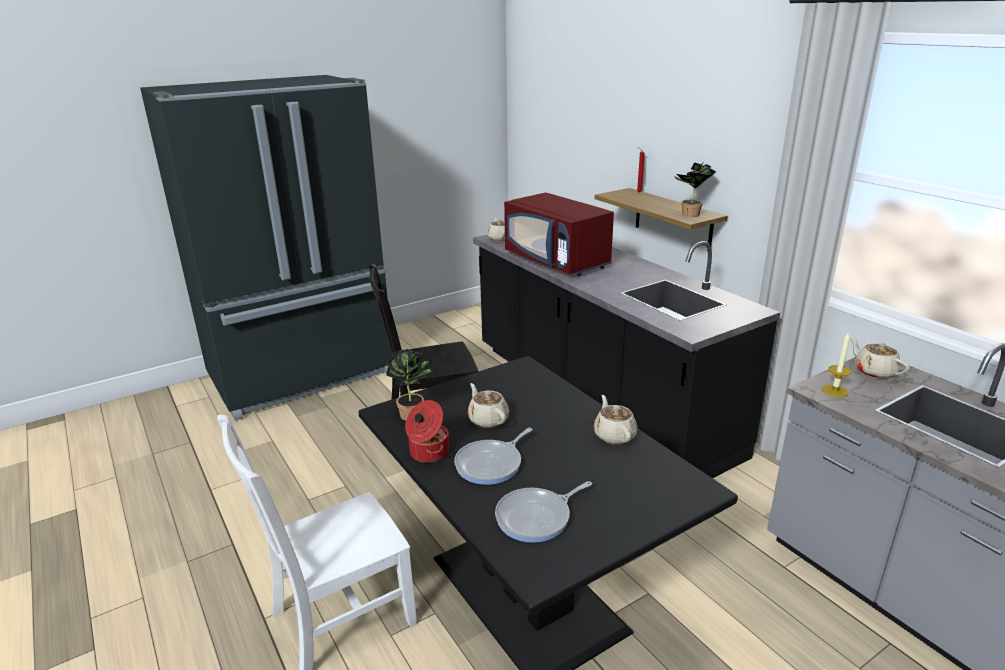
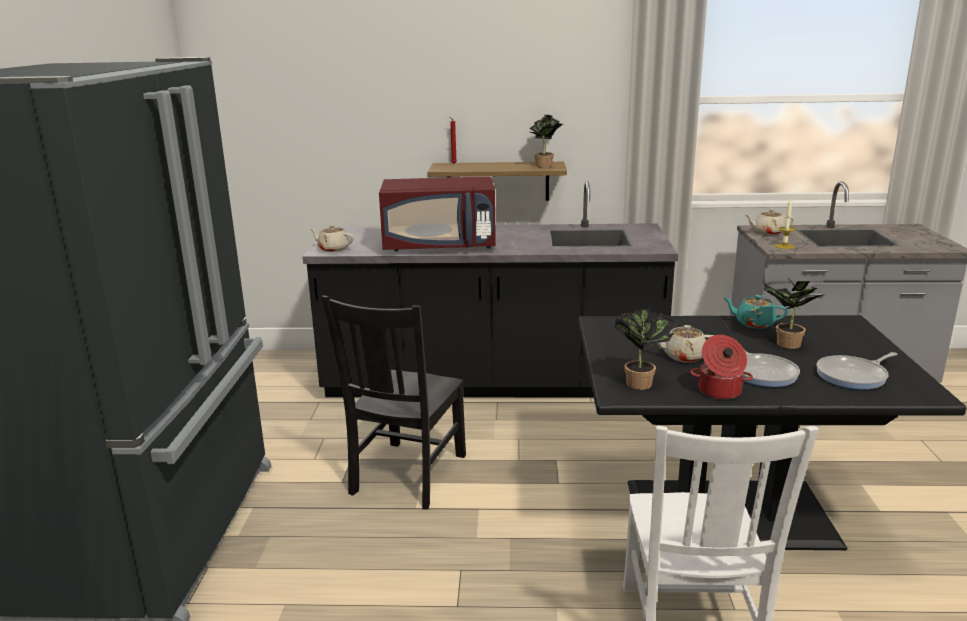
camera: 55 degrees left, 5 degrees down
frying pan [495,481,592,543] -> frying pan turned 60 degrees clockwise [816,352,897,390]
beige teapot [593,395,638,445] -> turquoise teapot [723,295,788,329]
none -> potted plant [764,278,824,349]

